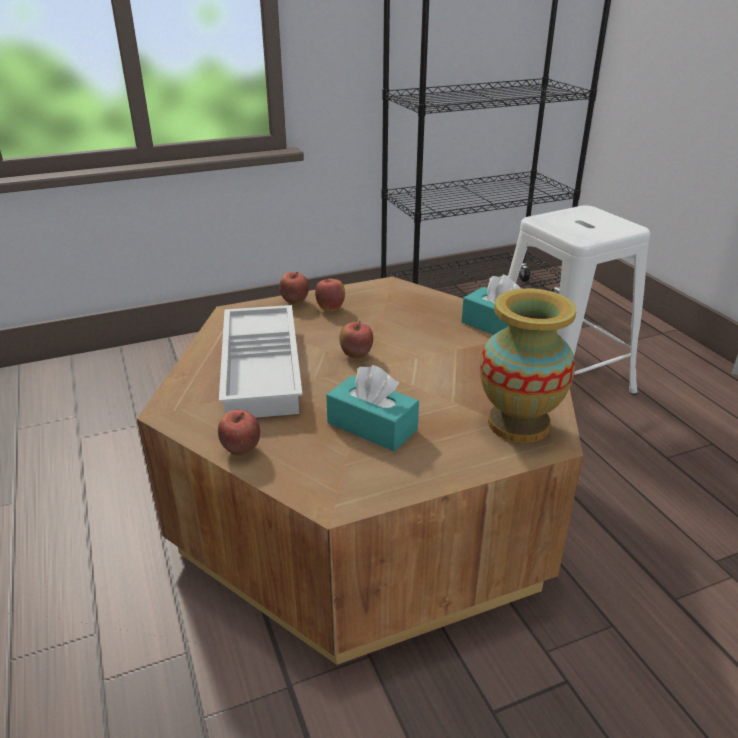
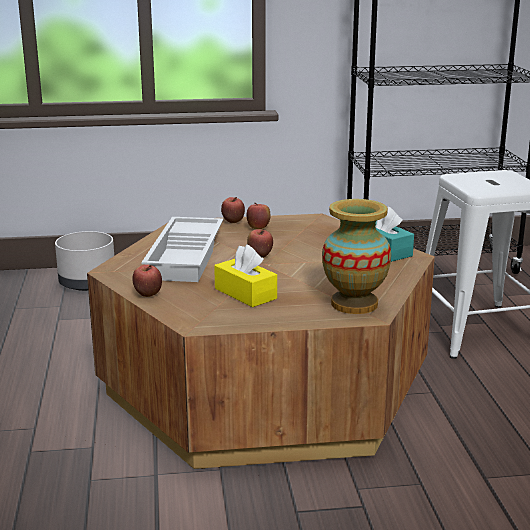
camera: 15 degrees right, 10 degrees down
turquoise tissue box [326,365,419,451] -> yellow tissue box [214,244,277,307]
none -> grey planter [55,231,114,291]

